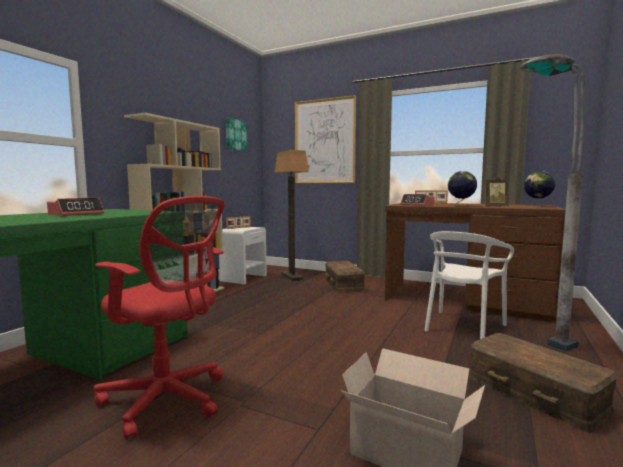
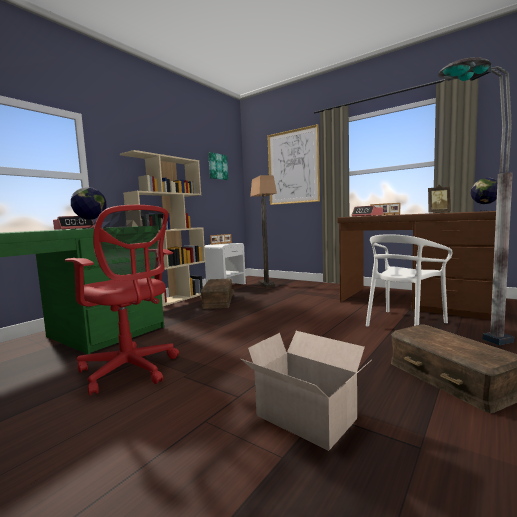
camera: 10 degrees right, 0 degrees up
brown storage box [325,261,365,293] -> brown storage box moved to [200,279,234,309]
globe [448,171,477,207] -> globe moved to [71,187,106,229]

